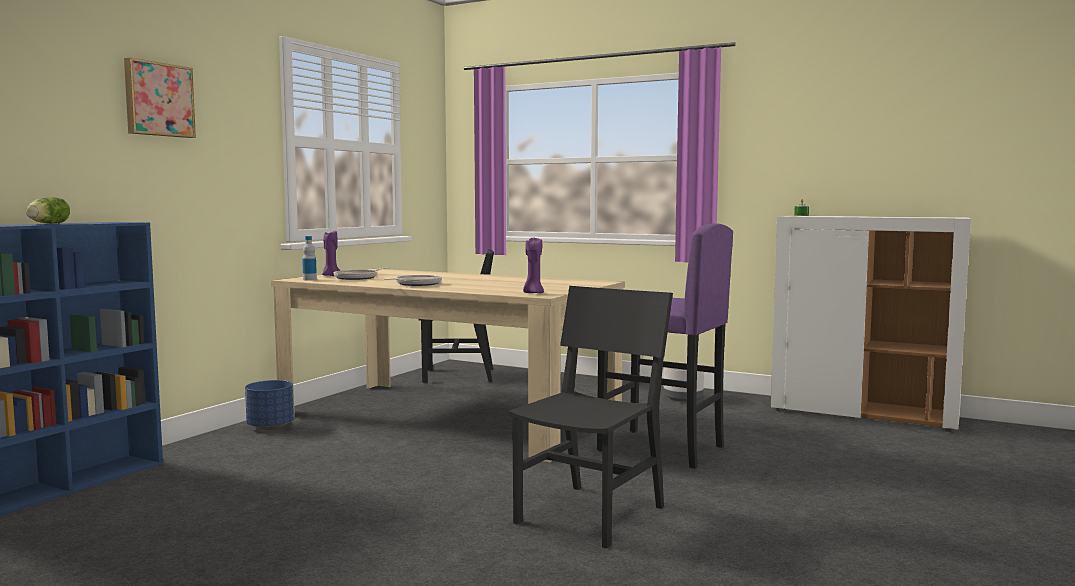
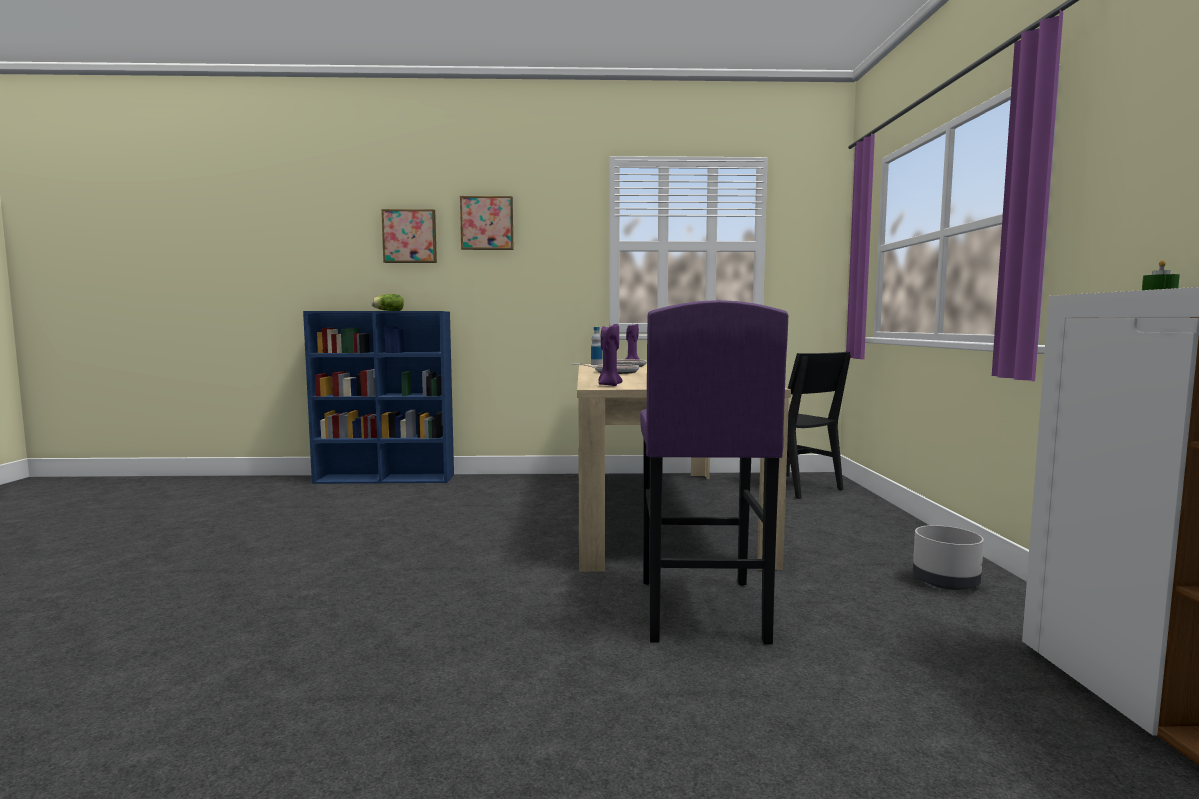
camera: 60 degrees right, 0 degrees up
blue planter [245,380,294,430] -> none
black chair [508,286,673,549] -> none
none -> picture [381,209,437,263]

